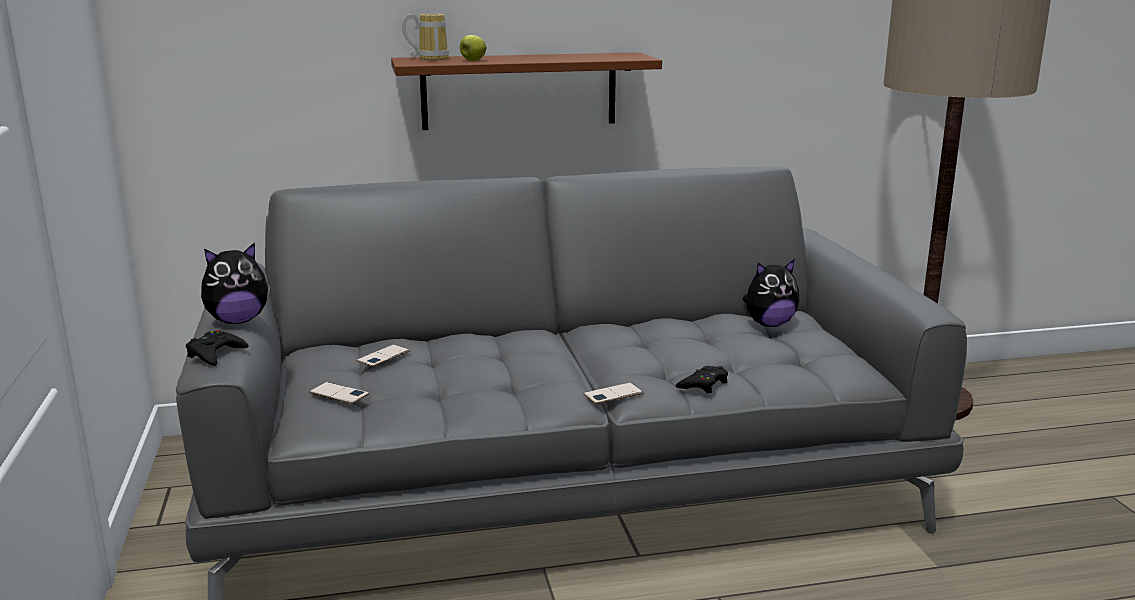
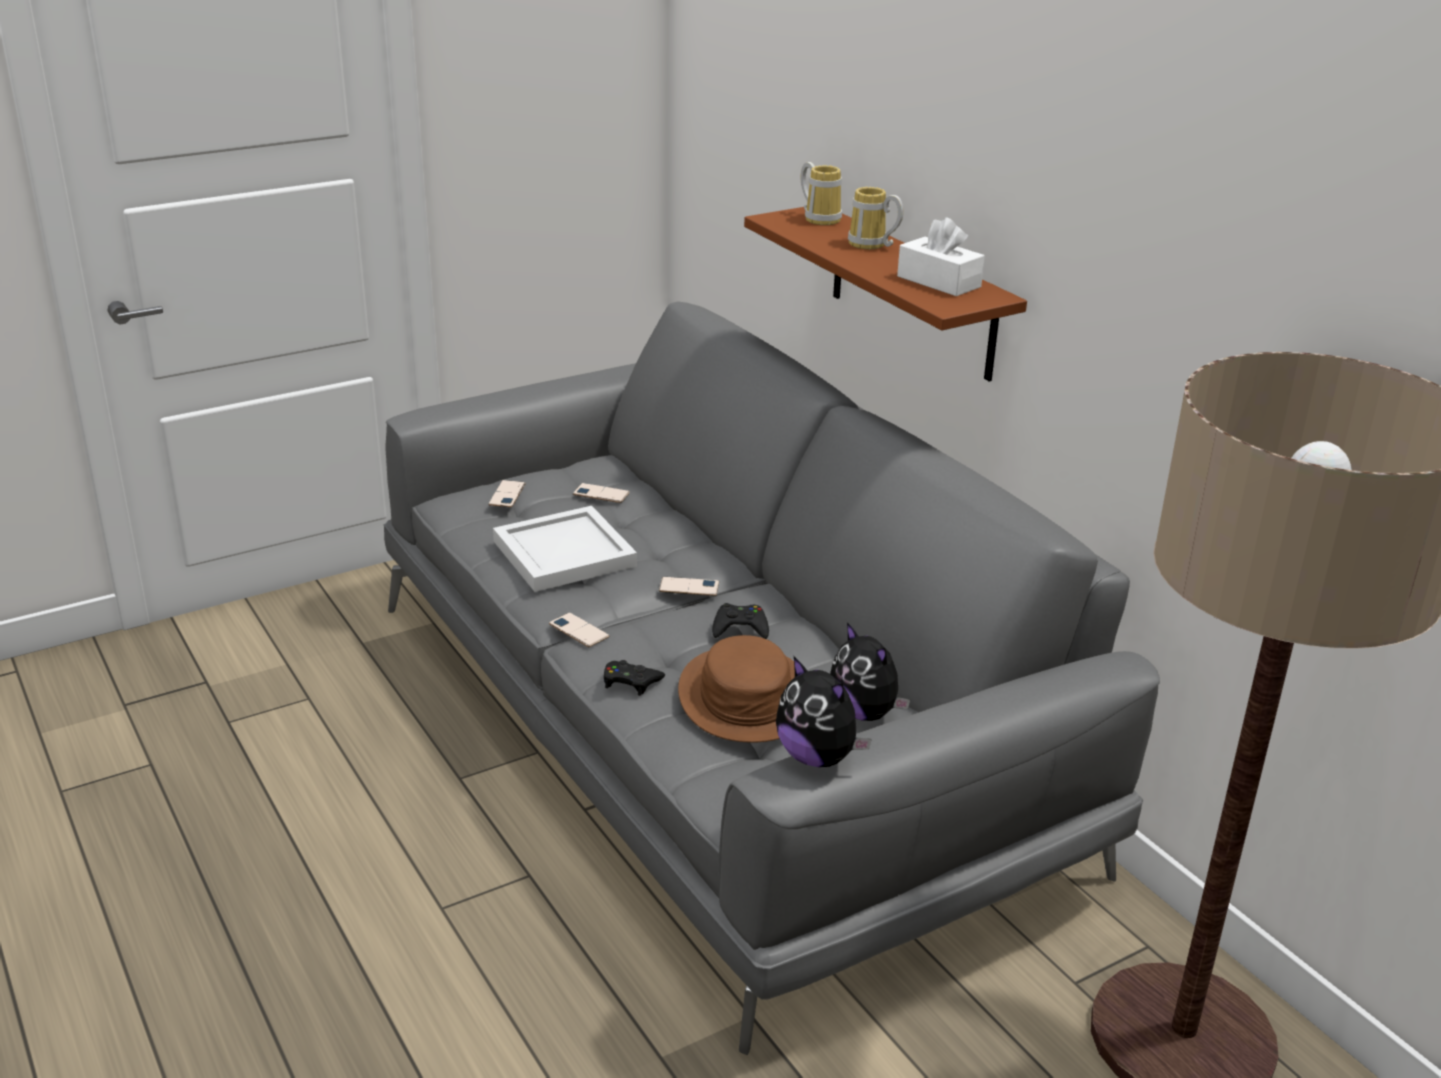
camera: 70 degrees right, 10 degrees up
black game controller [186,330,248,366] -> black game controller moved to [712,603,769,639]
plush toy [201,243,270,324] -> plush toy moved to [776,657,872,767]
apple [460,35,486,61] -> none
none -> white tray [493,506,637,592]
none -> phone [659,577,719,596]
none -> brown hat [678,635,795,743]
none -> mug [848,187,903,249]
none -> white tissue box [897,217,985,296]

